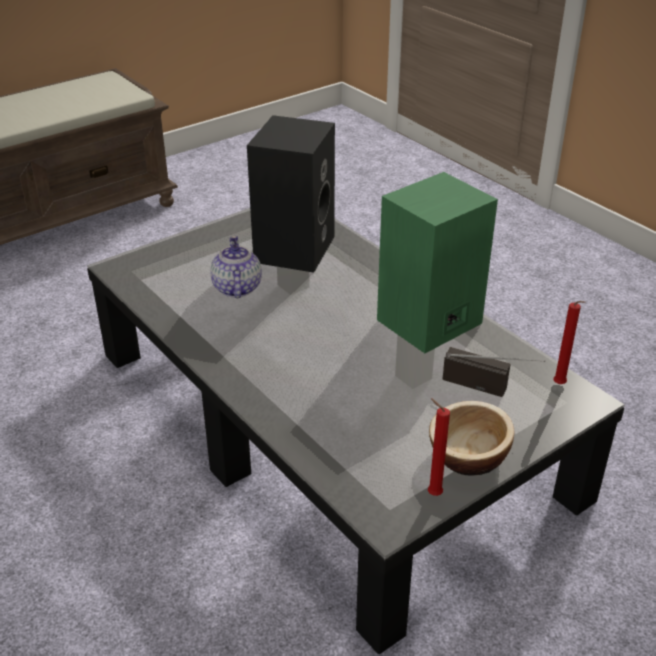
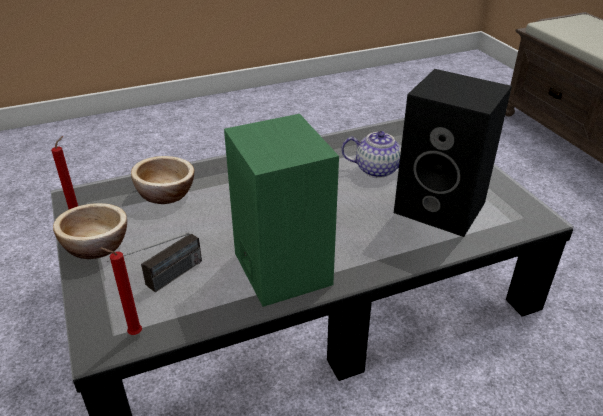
camera: 105 degrees right, 0 degrees up
none -> bowl [131,156,194,204]

